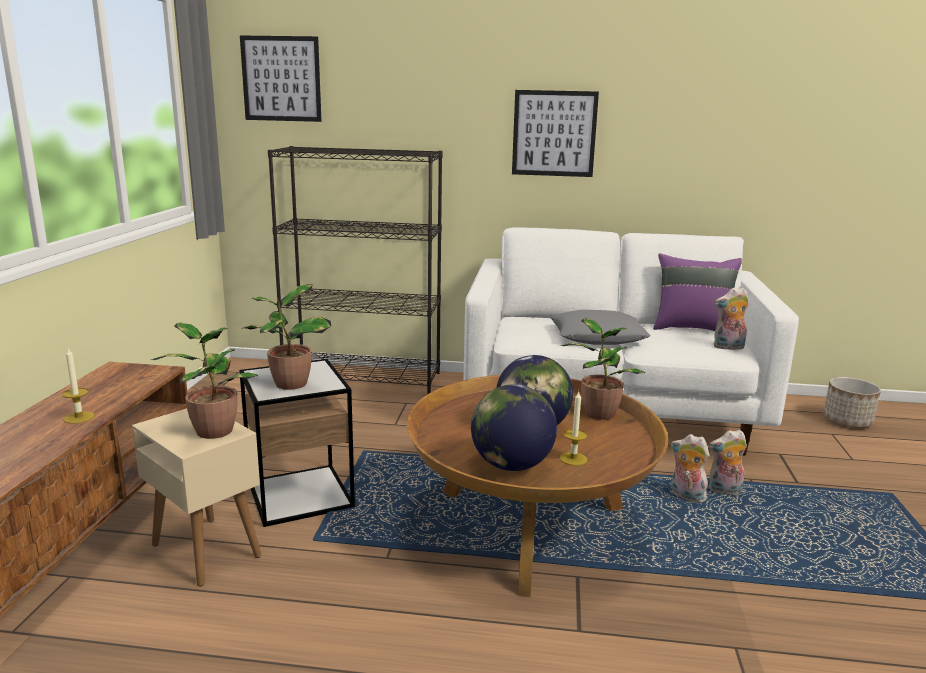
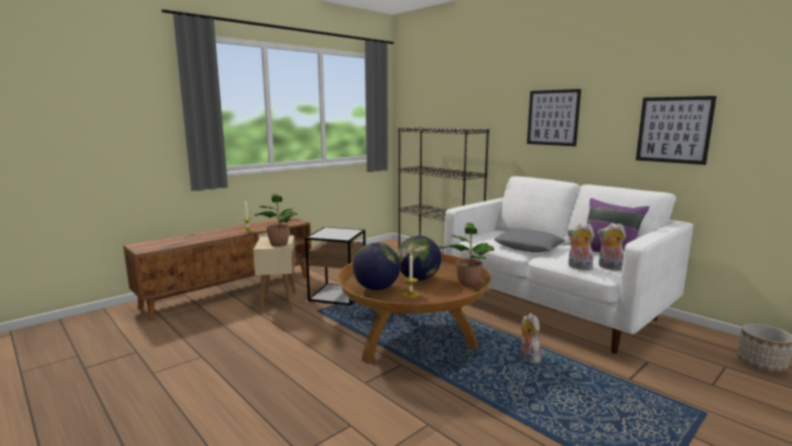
camera: 40 degrees right, 5 degrees down
picture [240,36,322,122] -> picture moved to [636,96,717,165]
potted plant [242,284,331,390] -> none
plush toy [708,430,747,495] -> plush toy moved to [567,223,594,271]

